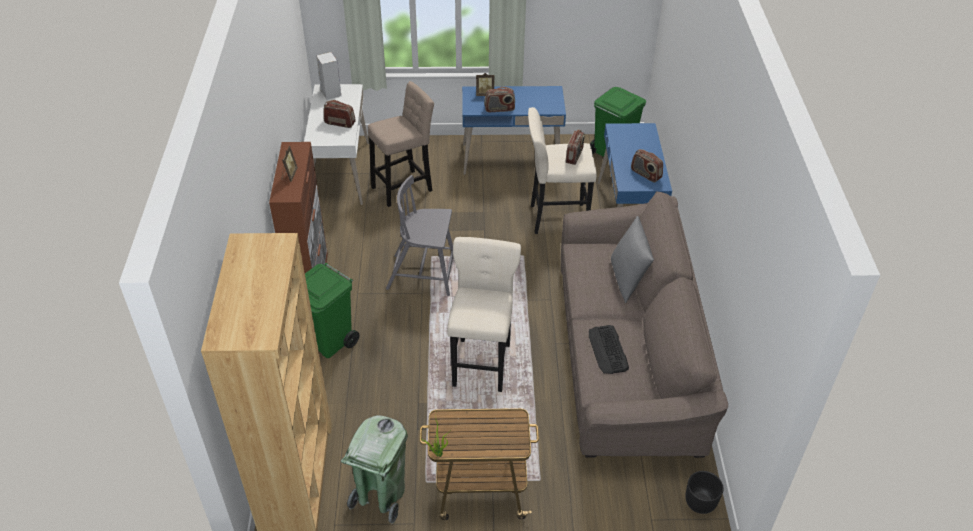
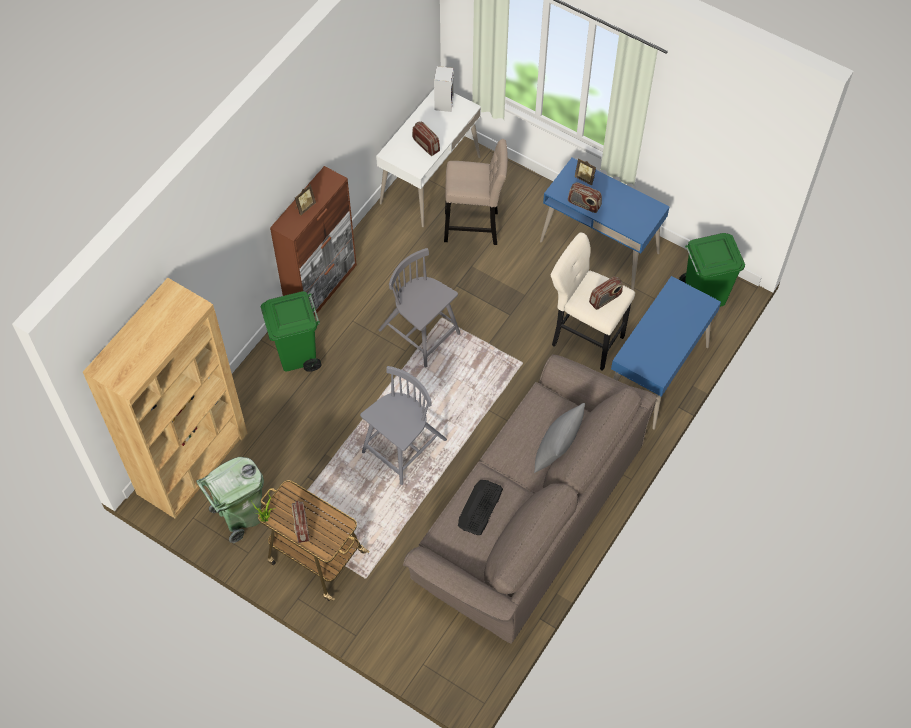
camera: 35 degrees right, 15 degrees up
beige stool [447,237,521,392] -> grey chair [360,366,447,485]
radio [631,149,663,183] -> radio moved to [292,501,310,543]
black planter [685,471,723,514] -> none

